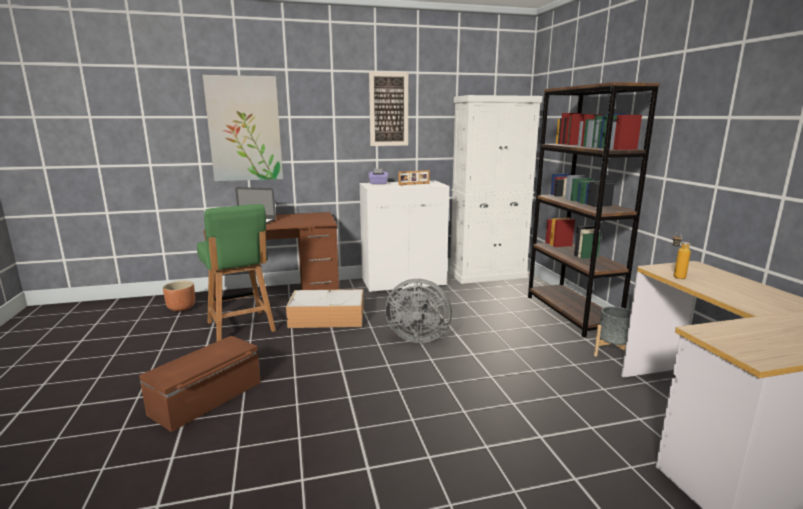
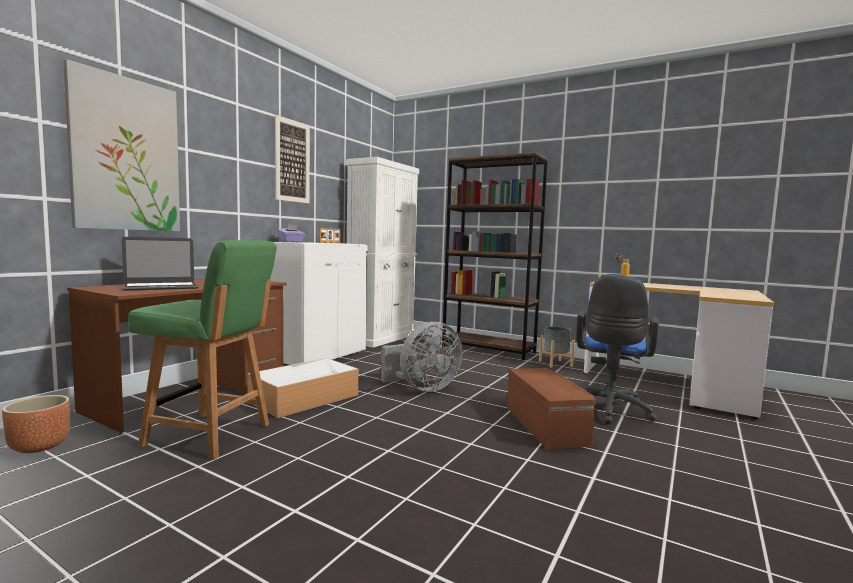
camera: 45 degrees left, 10 degrees down
brown storage box [139,336,261,432] -> brown storage box moved to [507,368,596,449]
none -> blue office chair [576,274,659,425]

